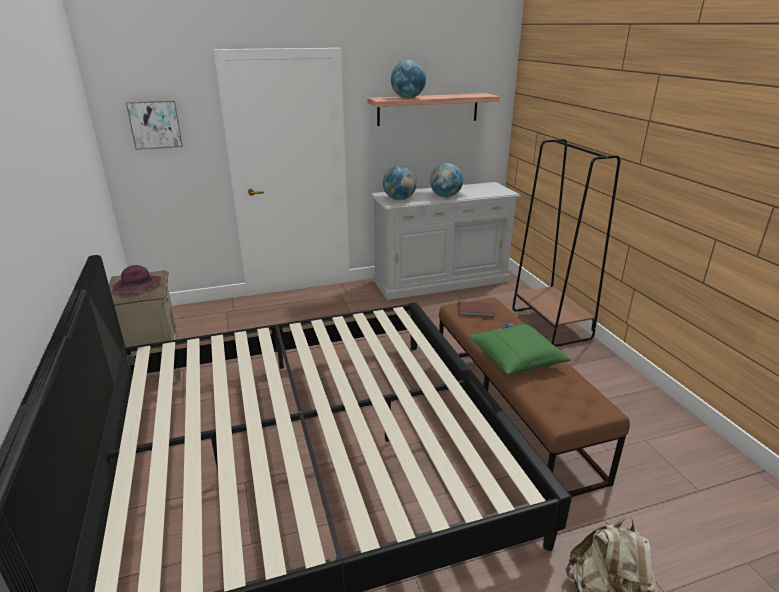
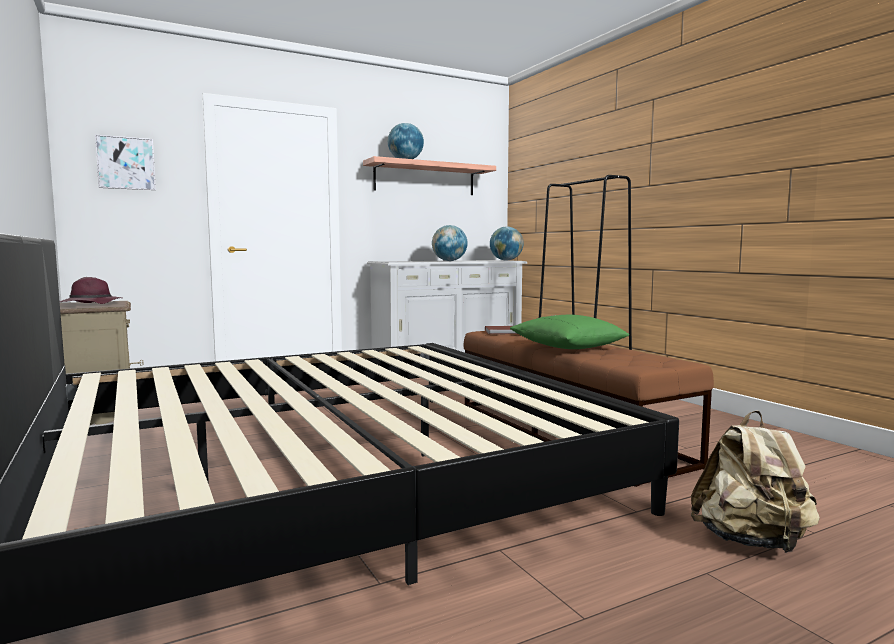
camera: 10 degrees left, 20 degrees down
globe [383,166,417,200] -> globe moved to [490,226,524,261]

